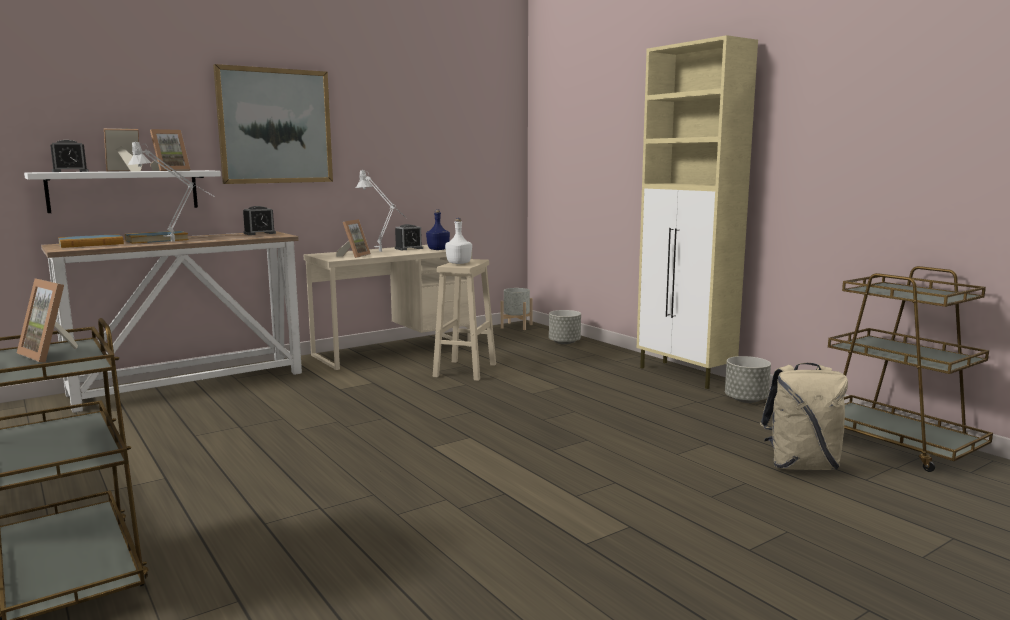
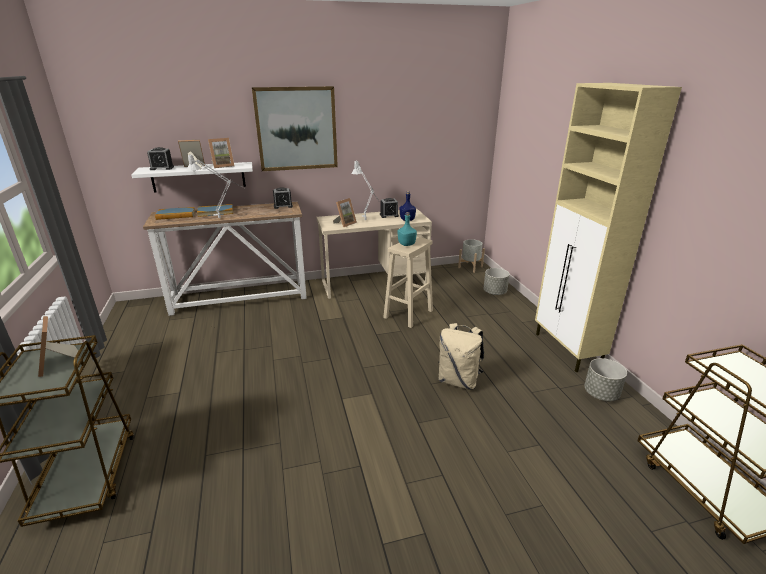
camera: 20 degrees right, 15 degrees up
white bottle [445,218,472,264] -> turquoise bottle [397,212,417,246]
beige backpack [760,363,848,470] -> beige backpack moved to [438,323,484,390]

